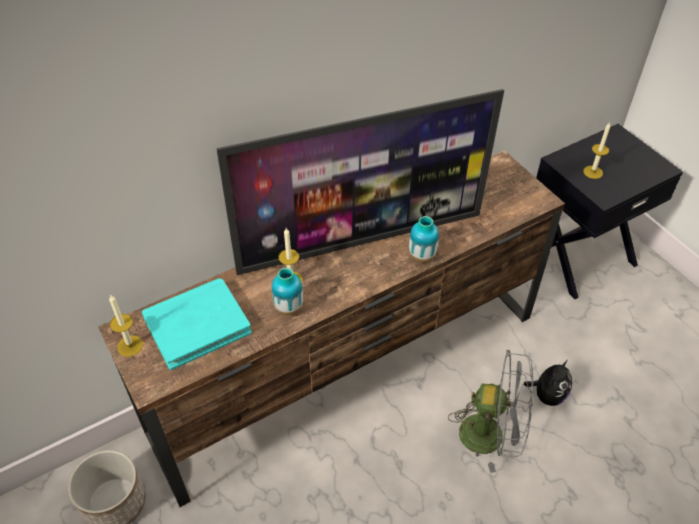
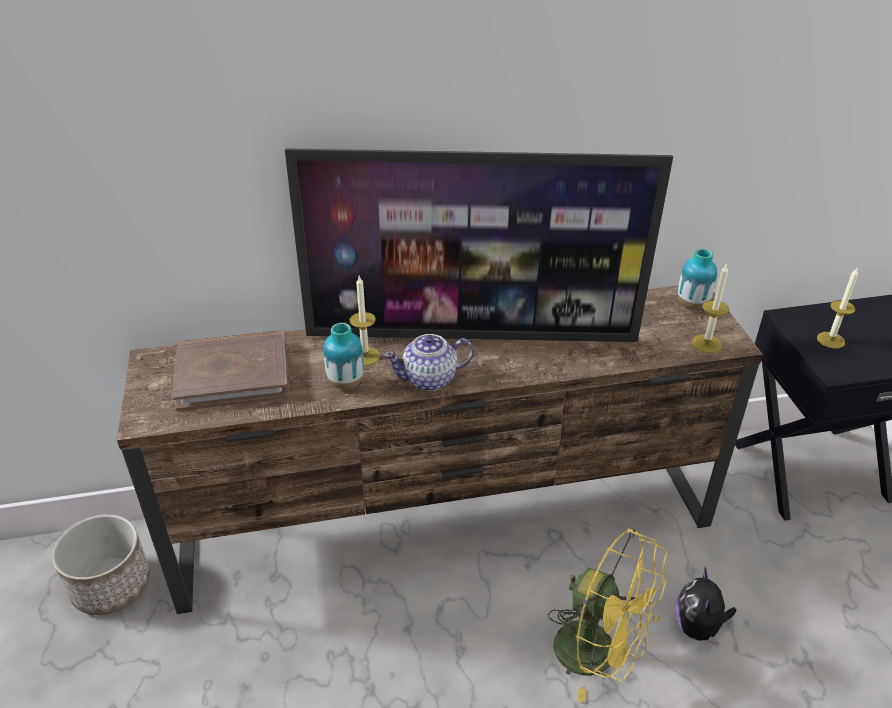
camera: 20 degrees right, 10 degrees down
candle [109,295,143,357] -> candle moved to [692,263,729,353]
turquoise book [142,278,252,370] -> brown book [172,330,289,411]
vase [409,216,439,263] -> vase moved to [678,248,717,310]
grey fan [448,350,533,473] -> yellow fan [548,528,668,702]
plush toy [524,360,572,406] -> plush toy turned 135 degrees clockwise [676,567,737,648]
none -> teapot [383,334,474,391]

